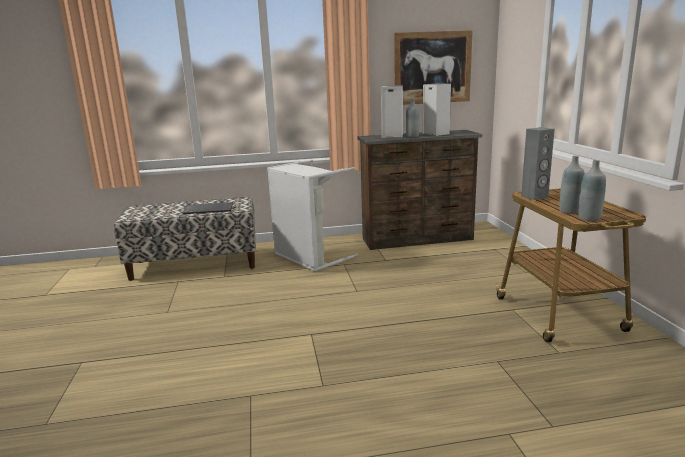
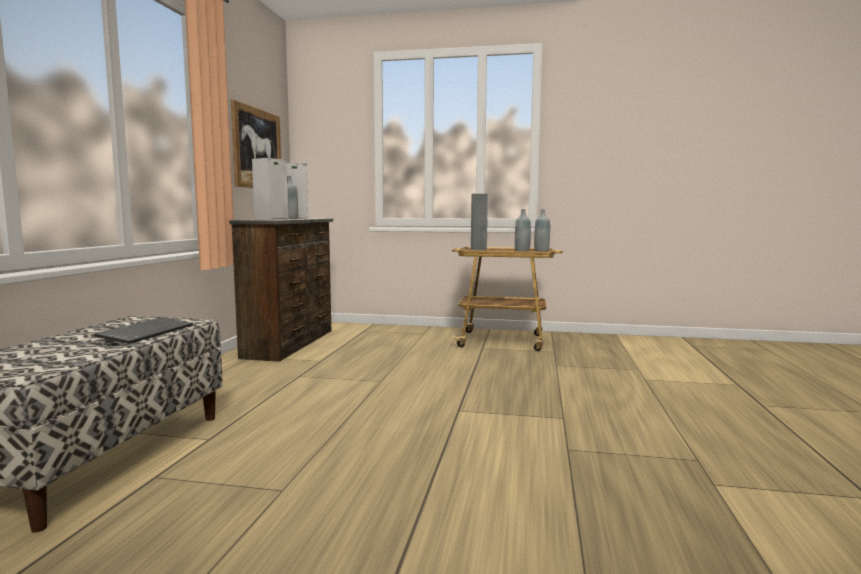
camera: 70 degrees left, 10 degrees down
grey laundry basket [267,160,358,272] -> none

